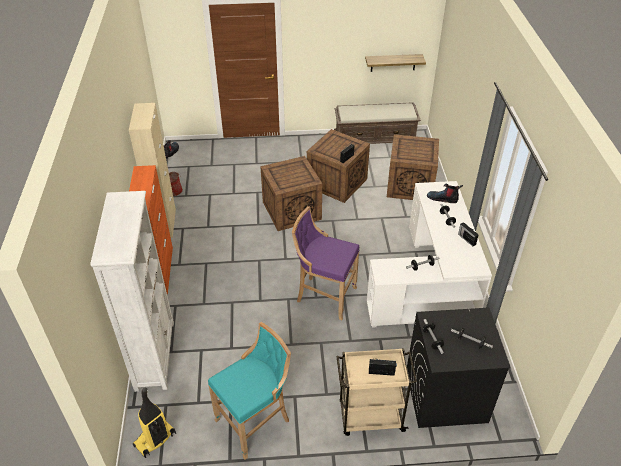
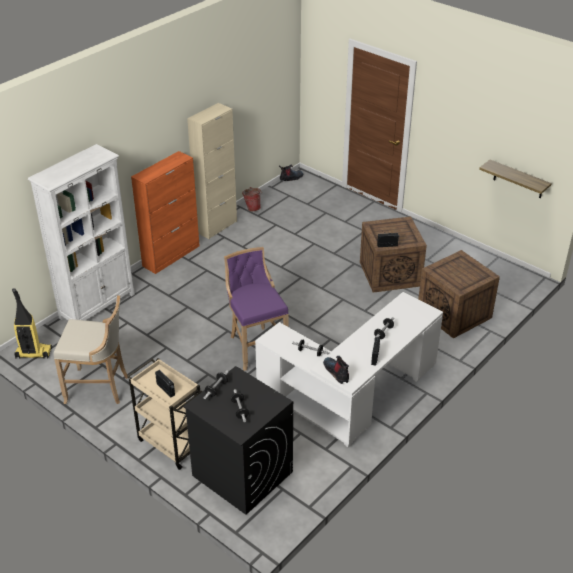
camera: 45 degrees right, 5 degrees down
turquoise stool [208,322,291,460] -> beige stool [54,295,128,404]
crate [260,156,322,231] -> none
brown bench [334,102,421,144] -> none
boot [427,184,463,203] -> boot moved to [323,356,349,384]

